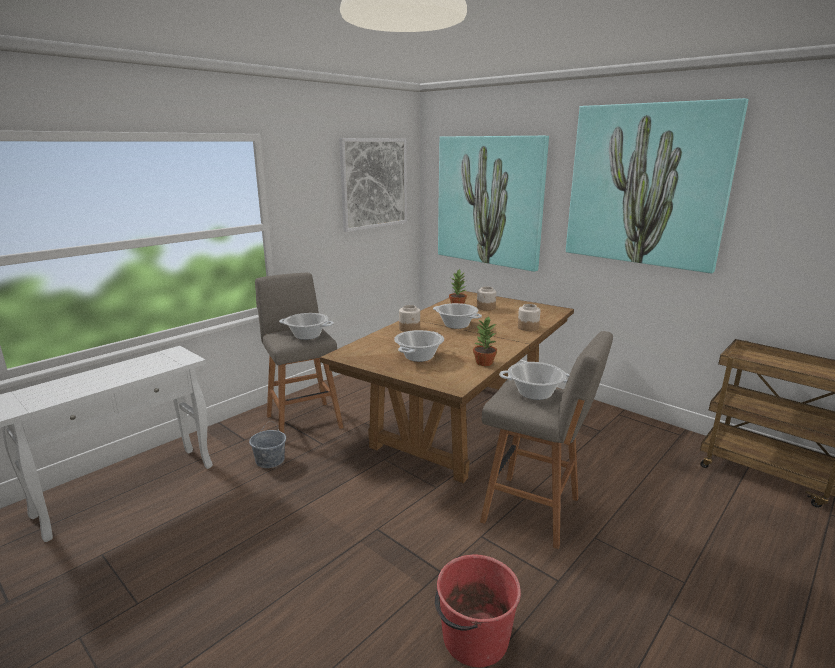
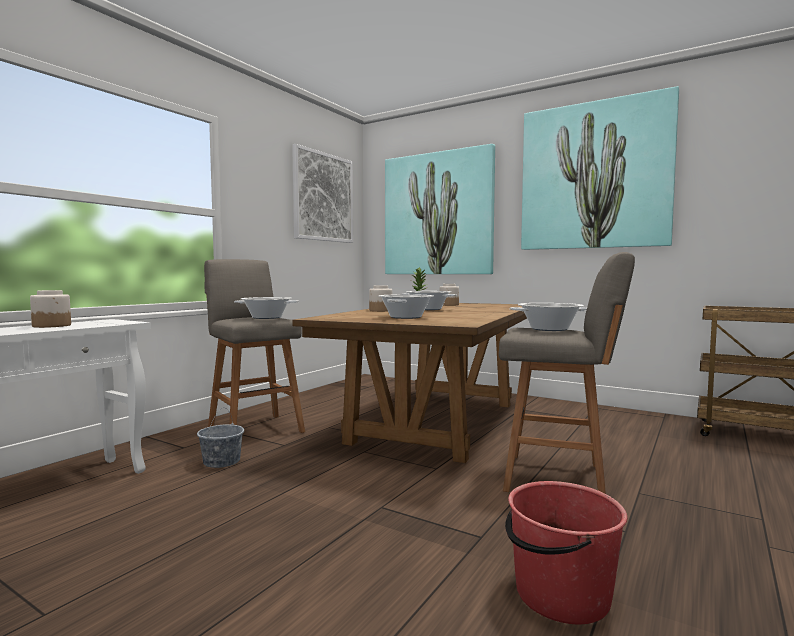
camera: 10 degrees left, 15 degrees down
potted plant [473,317,497,366] -> none
jar [518,304,540,331] -> jar moved to [30,290,71,328]

